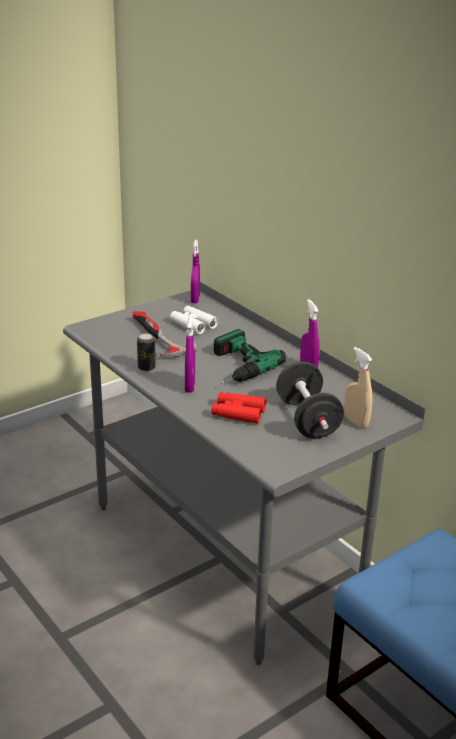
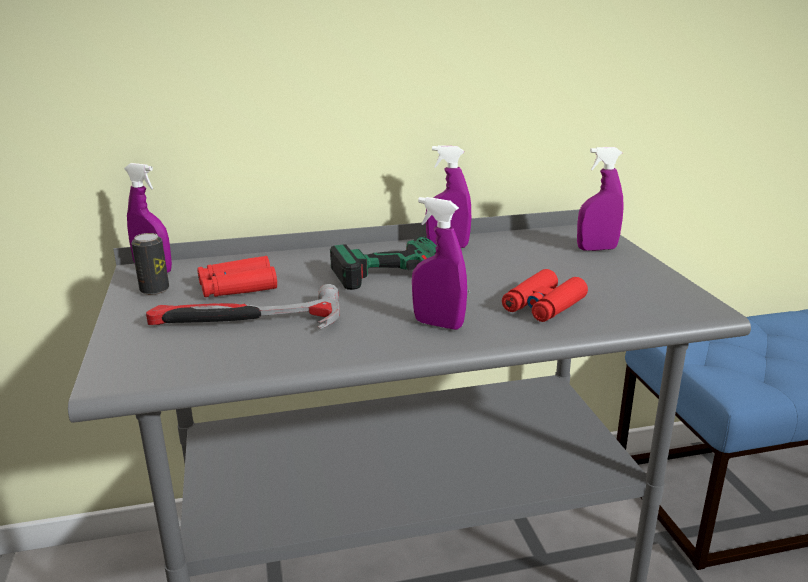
camera: 65 degrees left, 5 degrees down
can [137,333,156,371] -> can moved to [131,233,169,295]
white binoculars [170,306,218,335] -> red binoculars [197,256,277,297]
black dumbbell [276,362,344,439] -> none
beige spray bottle [344,347,373,429] -> purple spray bottle [577,147,624,251]

